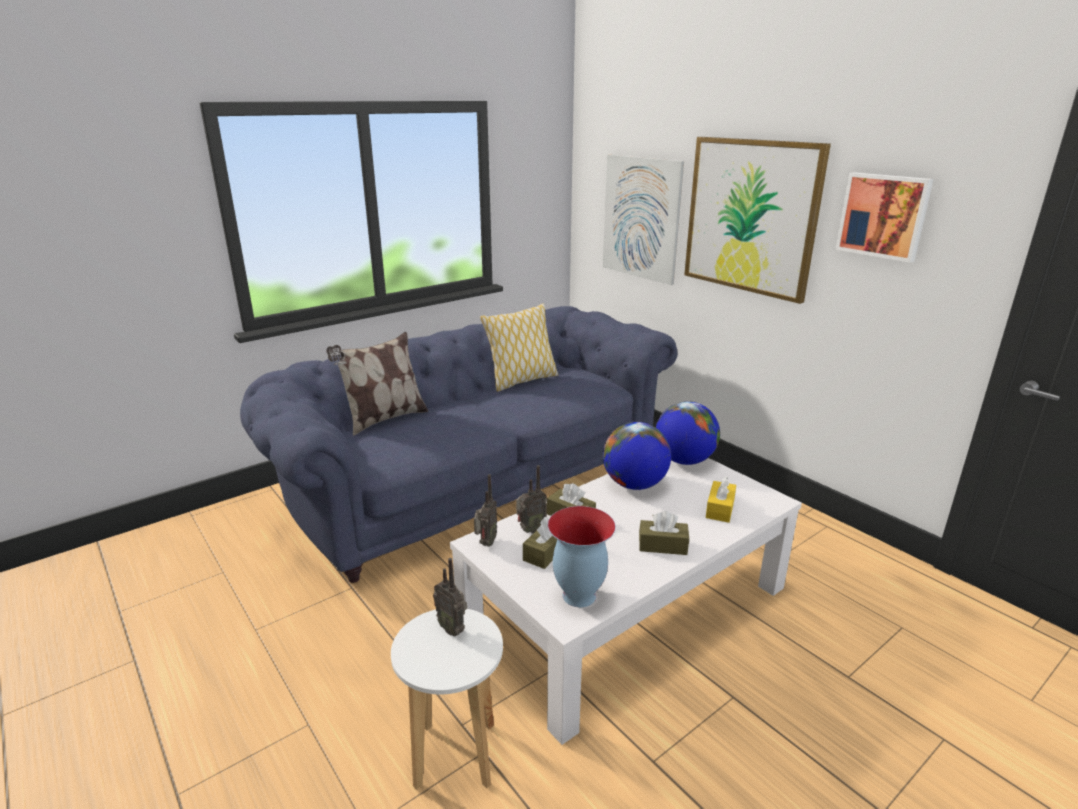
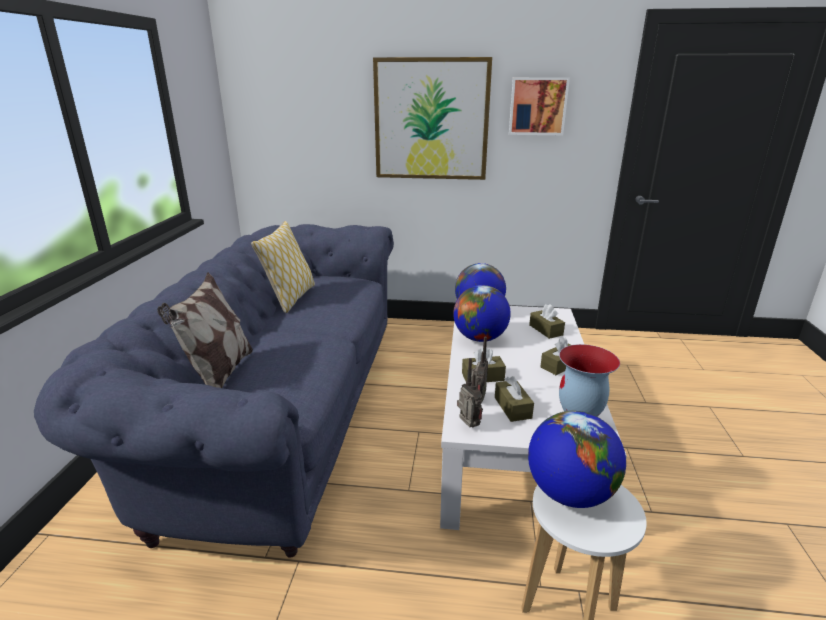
camera: 45 degrees left, 0 degrees up
radio [433,558,467,636] -> globe [528,411,626,508]
picture [603,155,684,285] -> none
yellow tissue box [706,477,736,523] -> brown tissue box [529,304,565,339]

